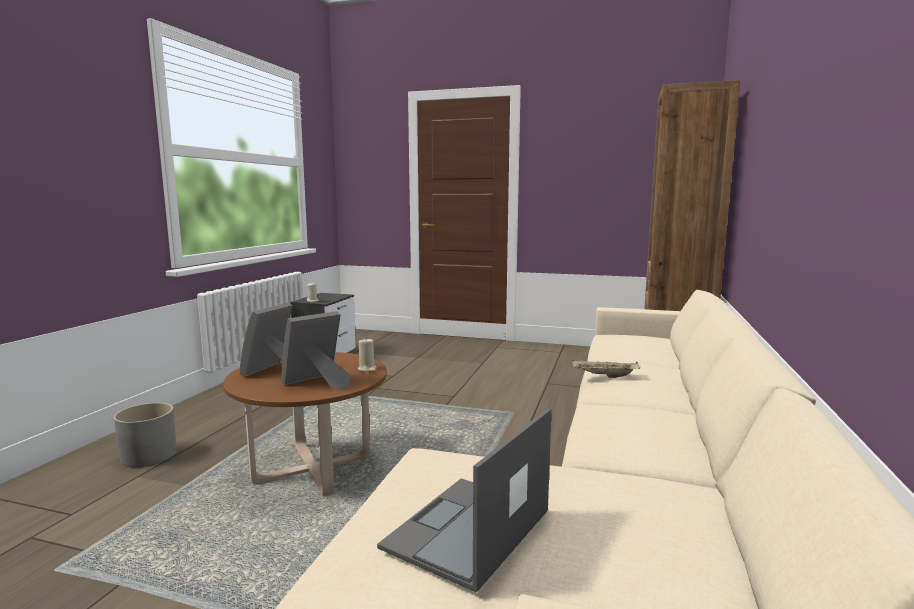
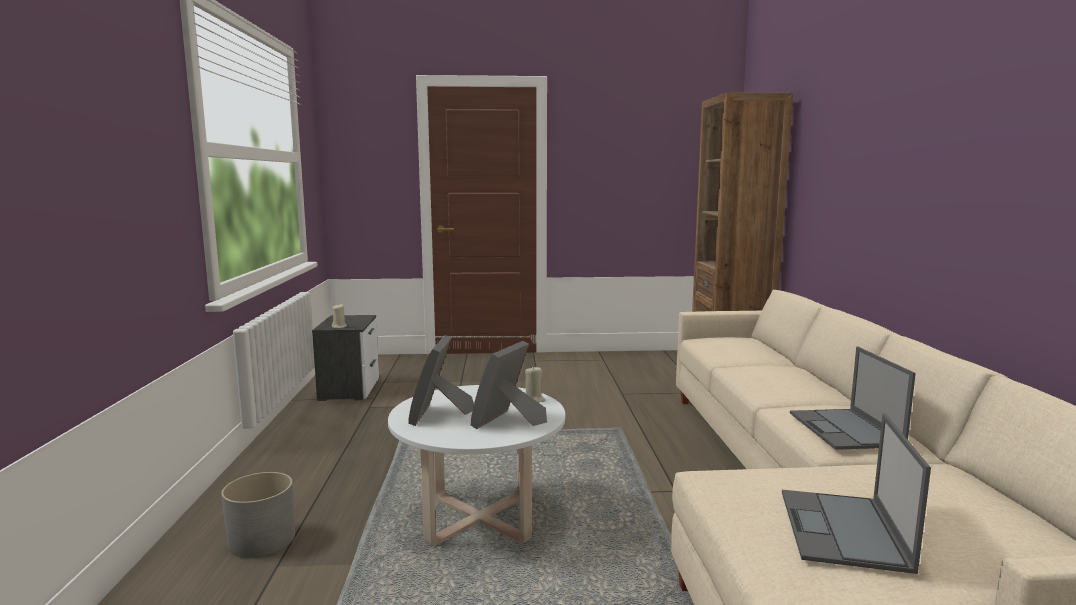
camera: 20 degrees left, 0 degrees up
brown coffee table [223,352,387,496] -> white coffee table [388,385,566,547]
beige tray [572,360,640,378] -> none
none -> laptop [790,347,916,450]

